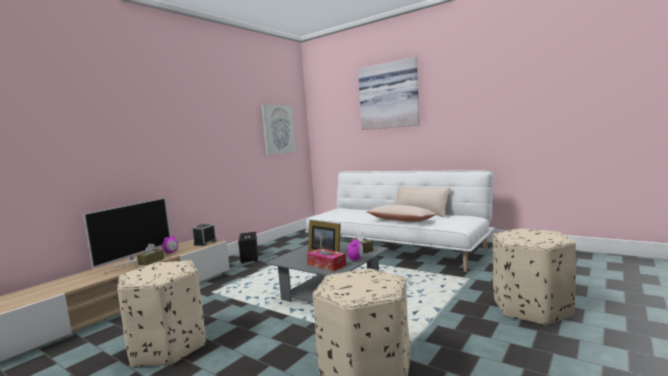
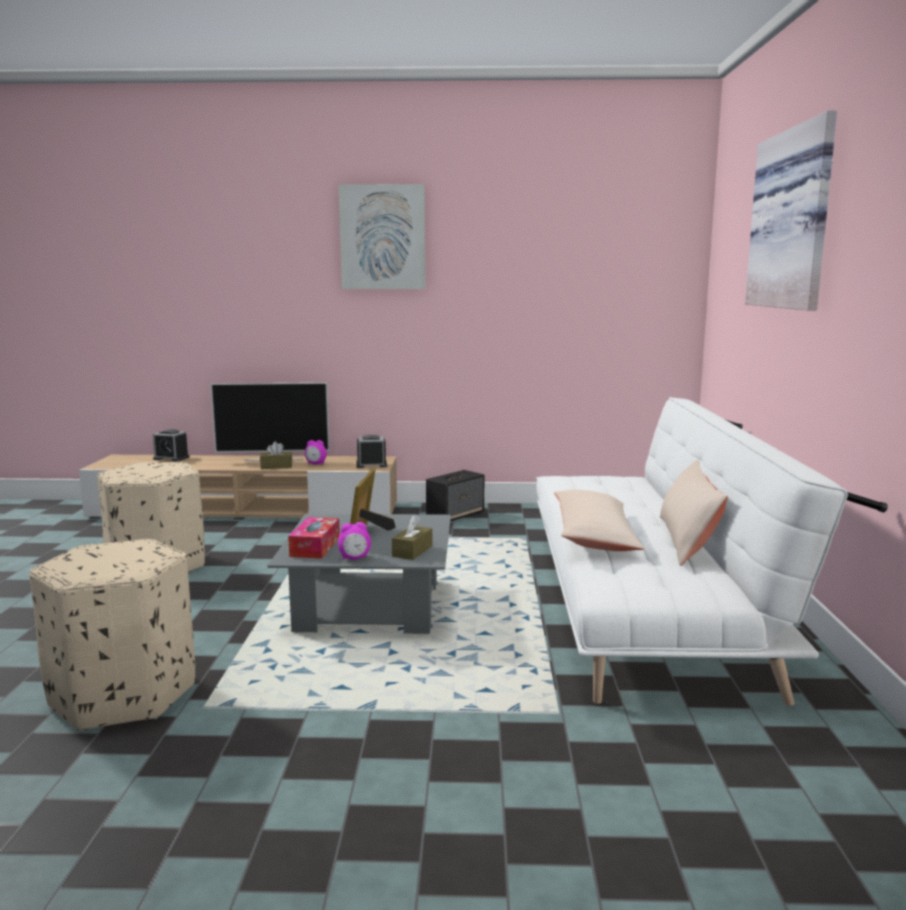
camera: 55 degrees right, 5 degrees up
picture [261,105,296,155] -> picture moved to [339,184,425,289]
beige ottoman [493,228,576,326] -> none
none -> alarm clock [153,429,189,462]

